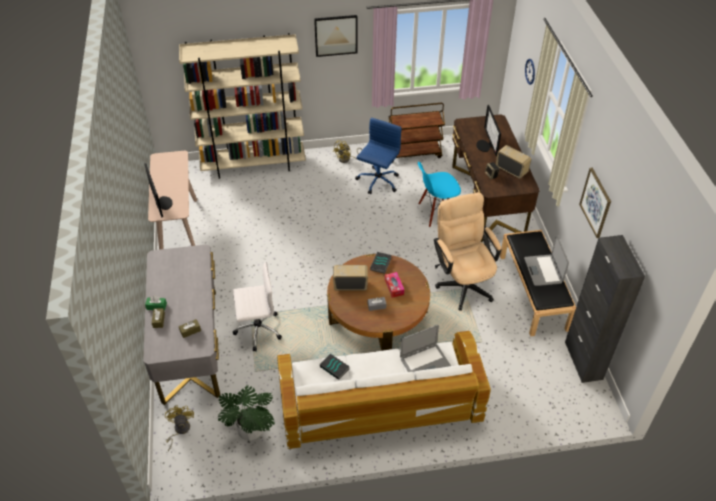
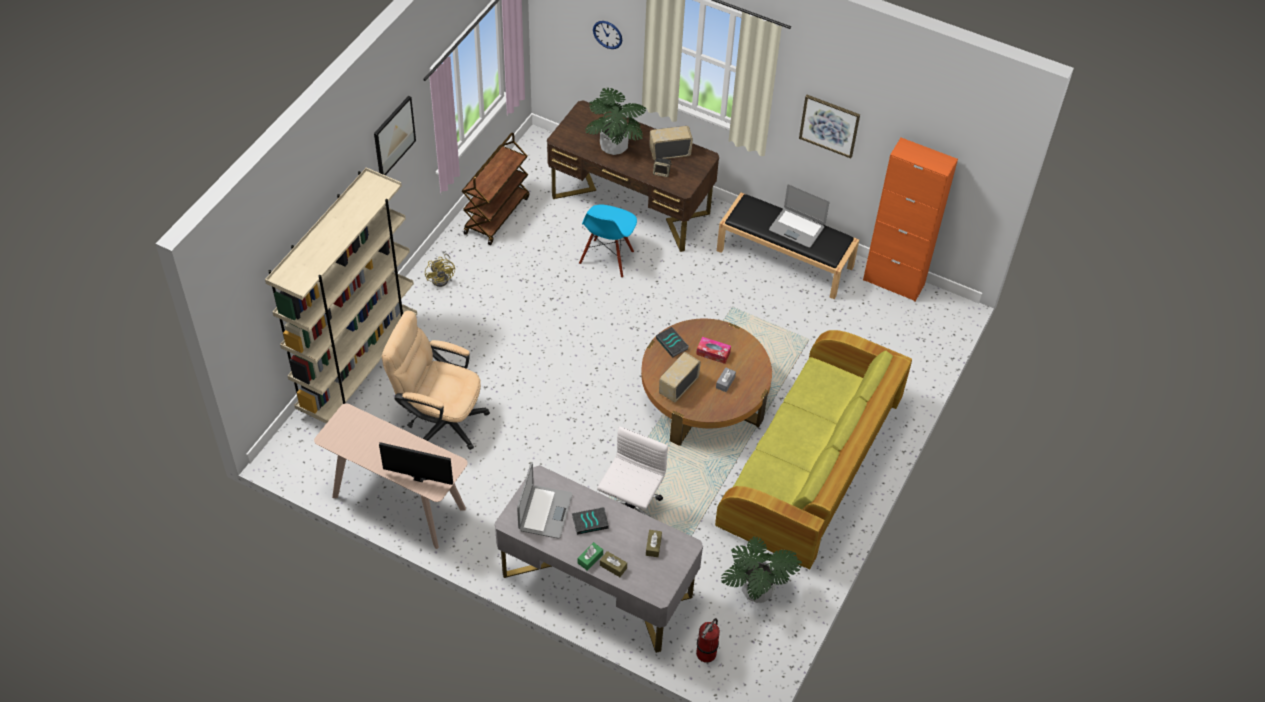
camera: 55 degrees left, 5 degrees up
yellow fan [165,405,194,451] -> fire extinguisher [696,618,720,663]
white sofa [277,331,491,449] -> green sofa [715,330,912,569]
book [320,354,350,380] -> book moved to [572,507,609,535]
blue office chair [355,118,402,194] -> none
laptop [400,325,451,373] -> laptop moved to [517,463,573,538]
beige office chair [434,192,501,311] -> beige office chair moved to [382,311,490,450]
monitor [476,105,501,156] -> potted plant [585,88,646,155]
black cabinet [565,235,645,383] -> orange cabinet [863,138,958,301]

